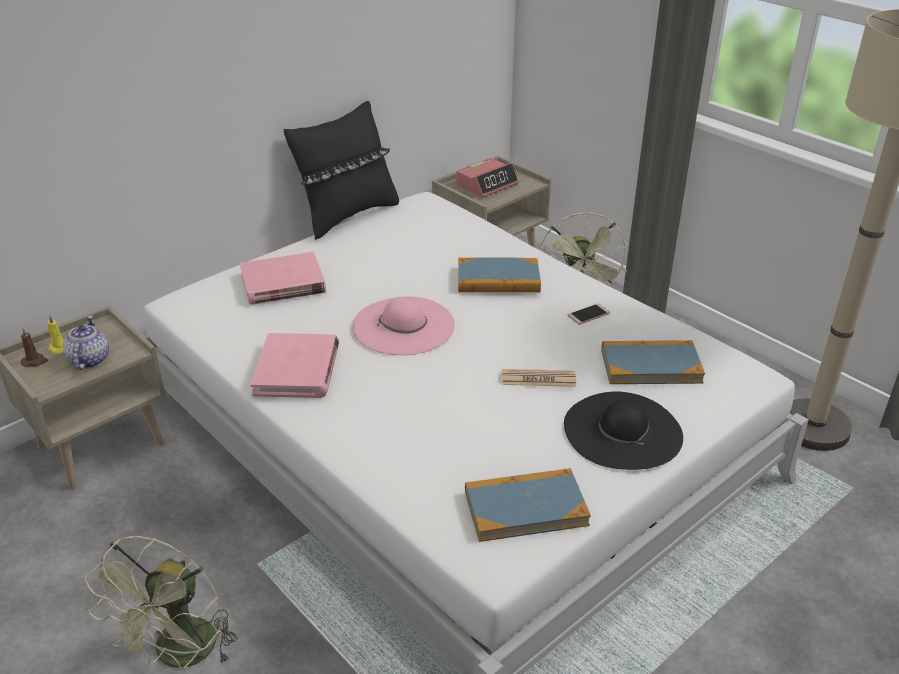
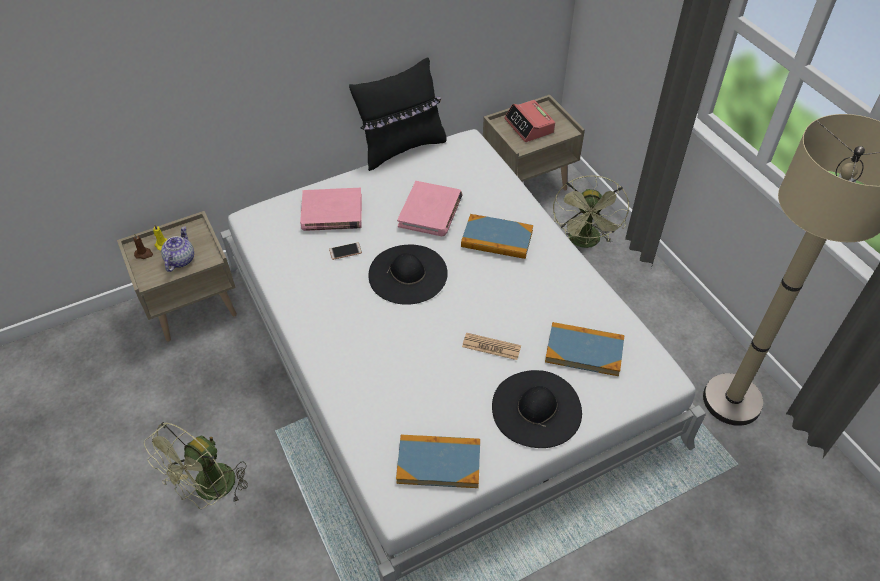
camera: 15 degrees right, 15 degrees up
pink book [250,333,339,398] -> pink book moved to [397,181,463,236]
pink hat [353,297,455,355] -> black hat [369,245,448,305]
alarm clock [456,158,518,198] -> alarm clock turned 90 degrees clockwise [504,100,555,142]
phone [568,304,610,325] -> phone moved to [329,242,362,260]

